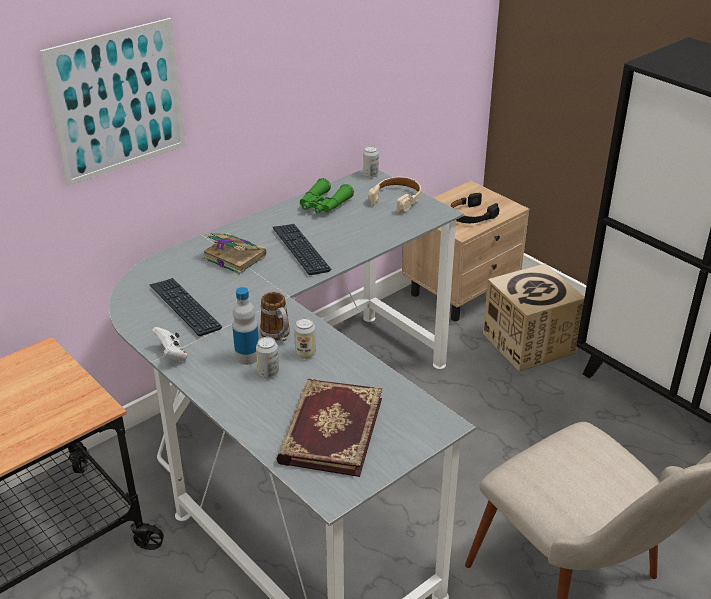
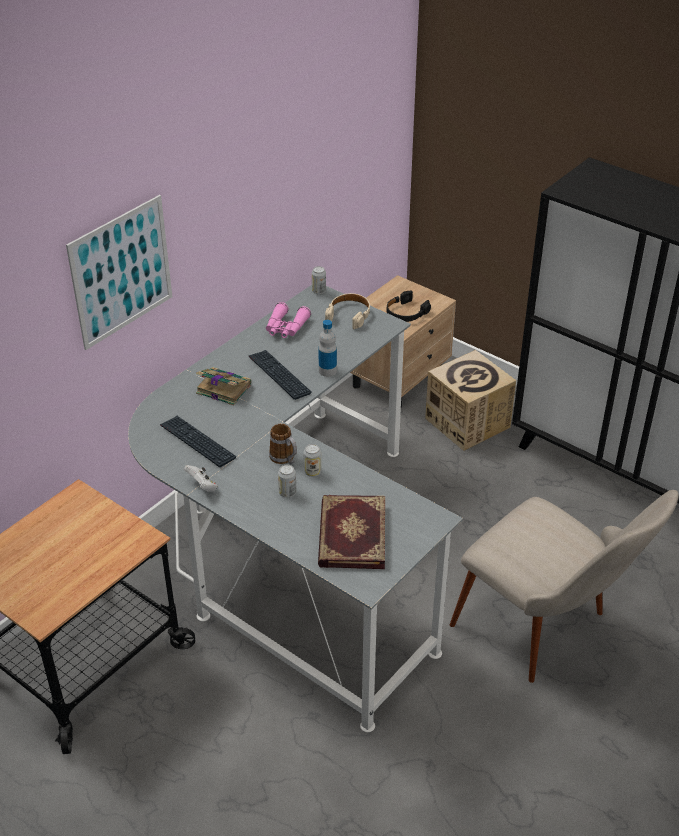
camera: 10 degrees left, 5 degrees up
bottle [232,287,259,365] -> bottle moved to [318,320,337,377]
green binoculars [300,178,354,214] -> pink binoculars [266,302,311,338]

